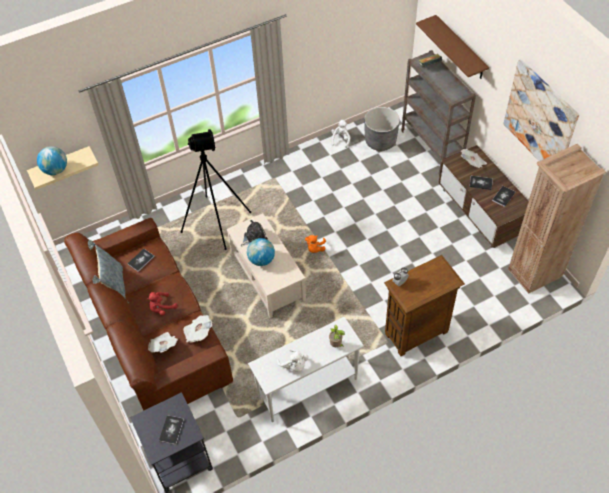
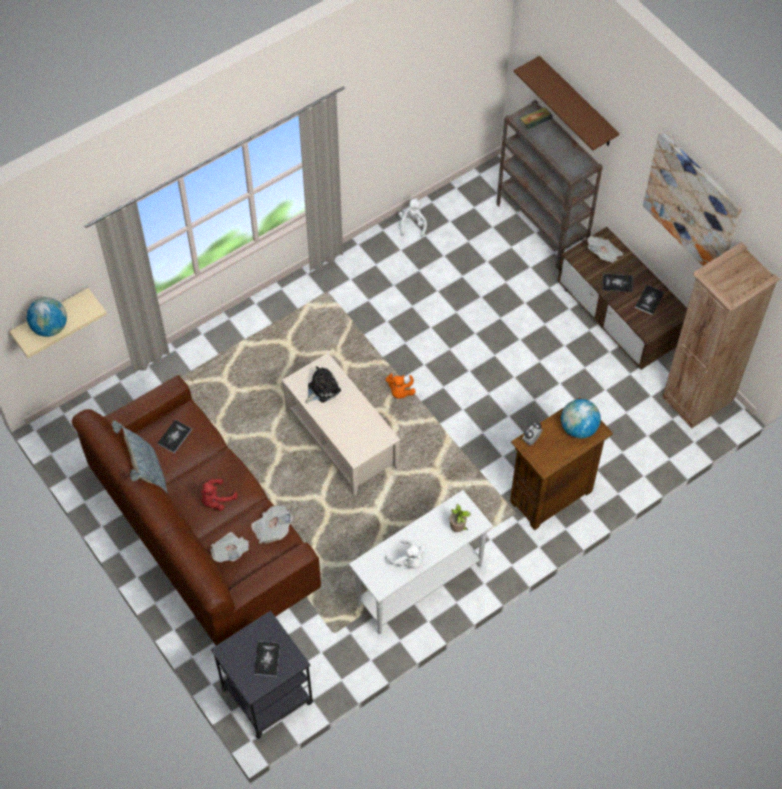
camera: 10 degrees left, 5 degrees up
black floor lamp [180,129,251,250] -> none
globe [247,238,275,266] -> globe moved to [561,399,601,439]
grey planter [364,107,400,151] -> none

